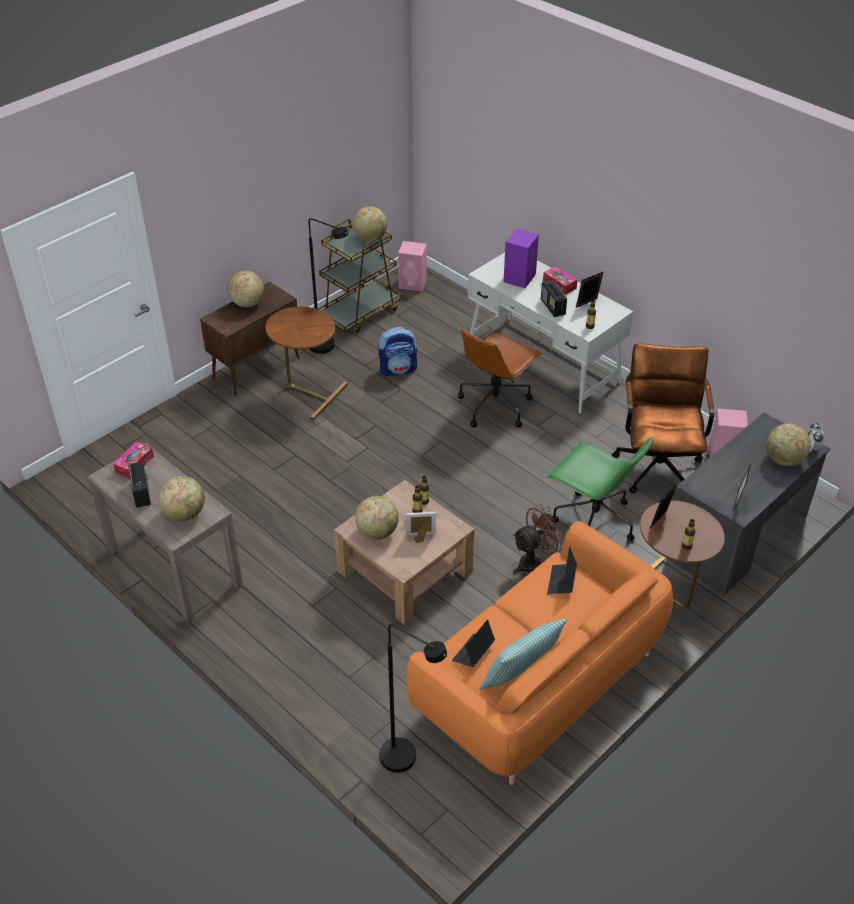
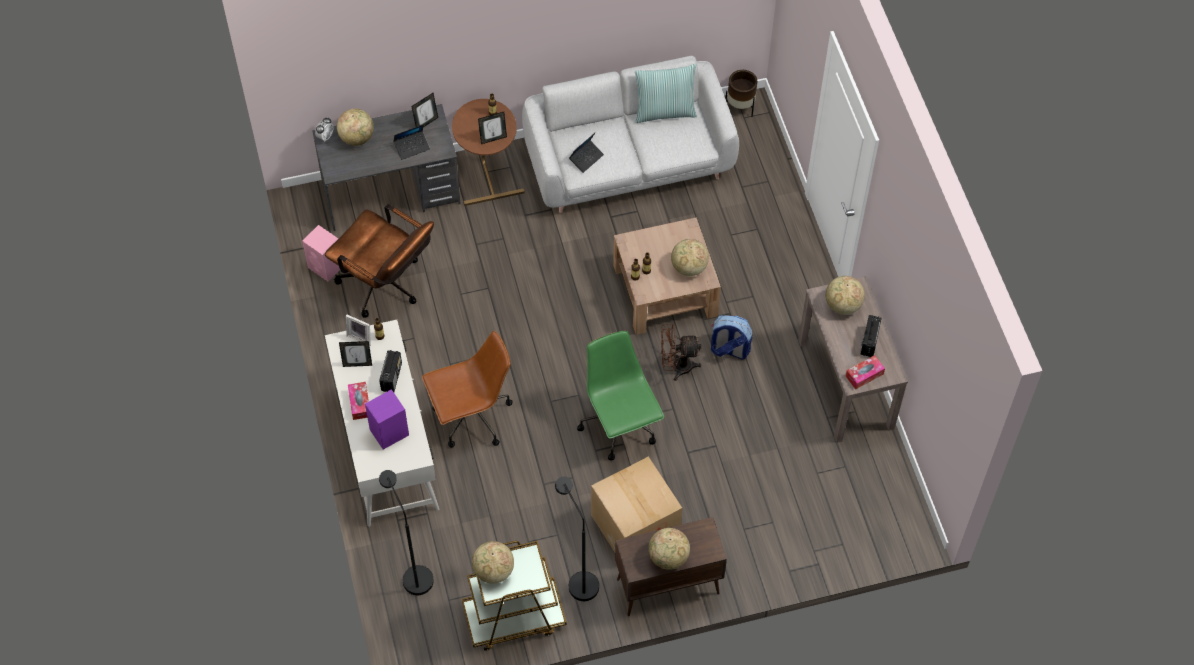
camera: 150 degrees left, 15 degrees up
brown side table [265,307,348,420] -> cardboard box [591,457,682,552]
backpack [378,327,417,376] -> backpack moved to [711,315,752,359]
black floor lamp [379,624,447,773] -> black floor lamp moved to [379,470,434,595]
pink speaker [398,241,427,291] -> none
picture frame [406,512,436,543] -> picture frame moved to [346,315,371,346]
orange sofa [407,521,673,785] -> grey sofa [522,56,739,213]
laptop [452,620,495,667] -> laptop moved to [393,124,430,160]
brown fan [513,504,565,574] -> brown fan moved to [661,324,701,381]
green office chair [547,437,653,541] -> green office chair moved to [577,331,664,461]
brown office chair [612,343,714,493] -> brown office chair turned 90 degrees counterclockwise [325,204,434,318]
none -> brown planter [726,70,757,117]

